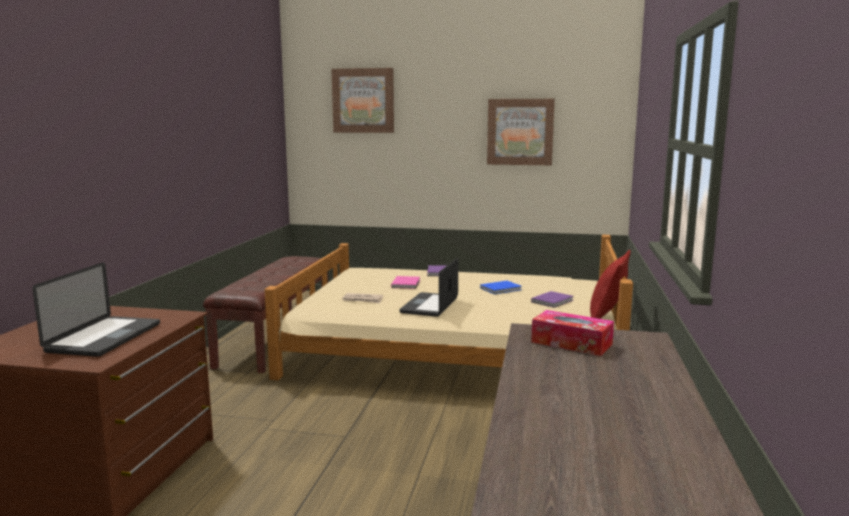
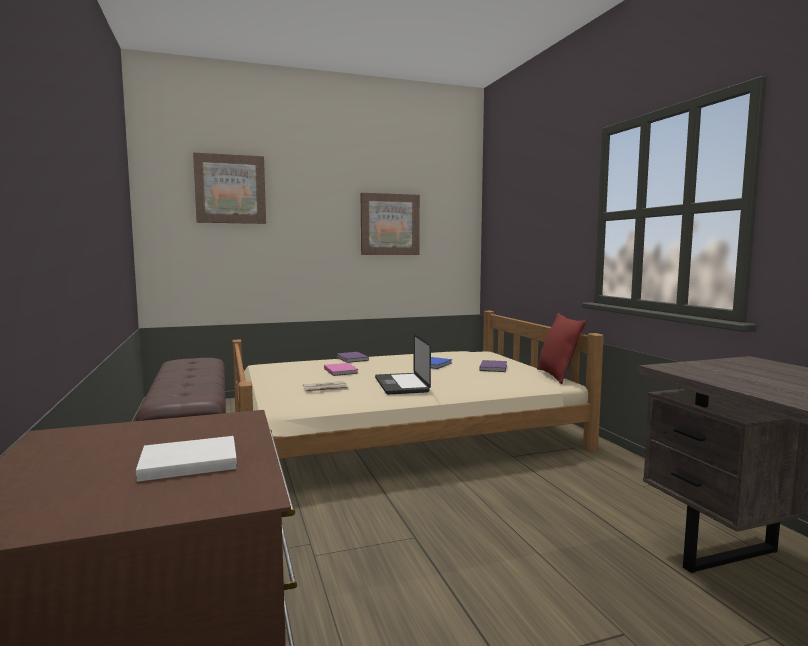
camera: 30 degrees left, 5 degrees down
laptop [32,262,160,357] -> white book [136,436,237,482]
tissue box [531,310,614,356] -> none

